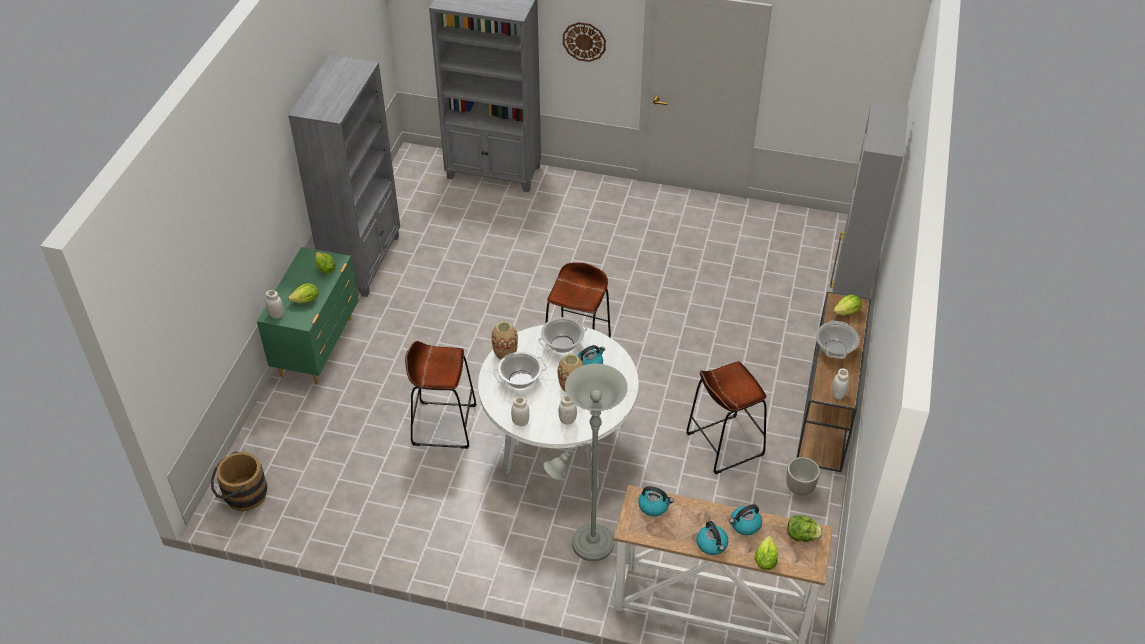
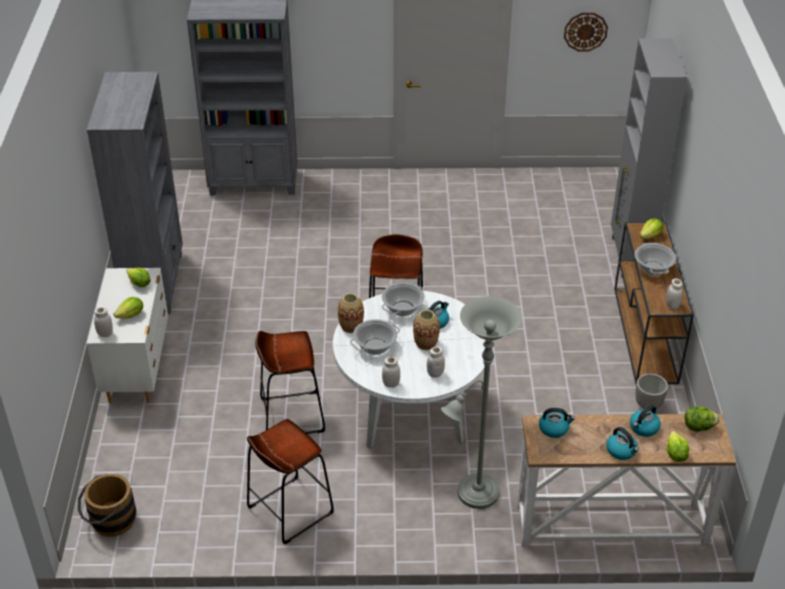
camera: 15 degrees left, 5 degrees down
green dresser [257,247,359,384] -> white dresser [87,268,168,403]
wall clock [563,22,606,62] -> wall clock moved to [564,13,608,51]
brown stool [687,361,767,474] -> brown stool moved to [247,419,334,545]

